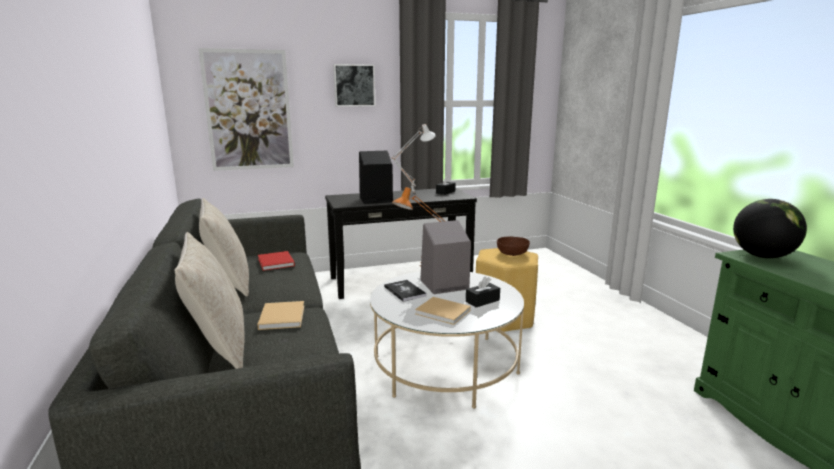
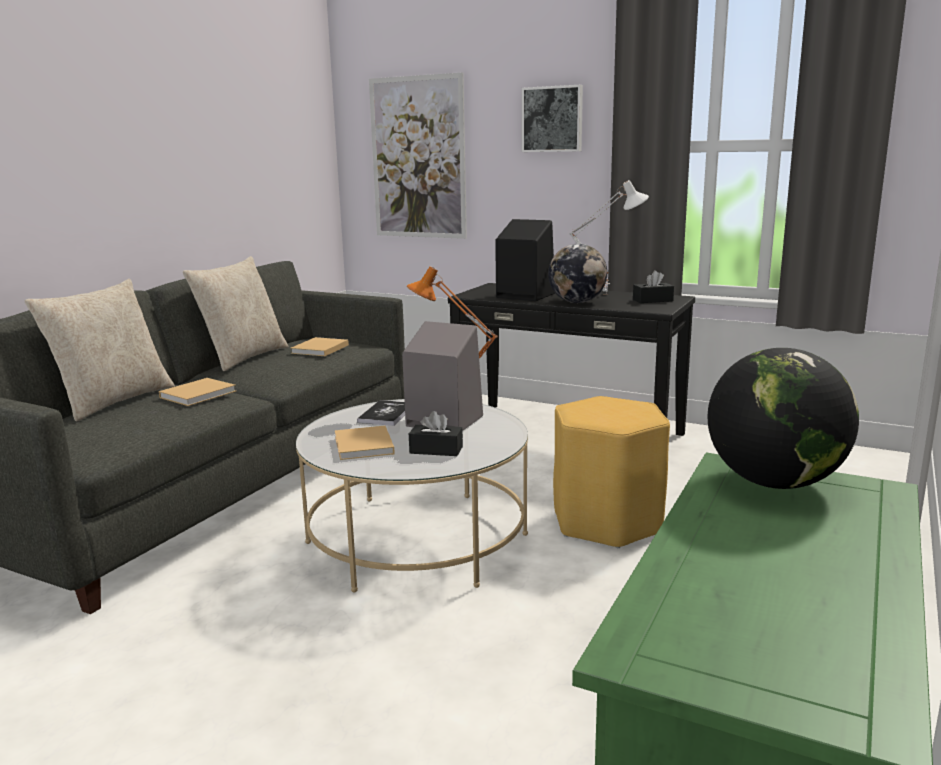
camera: 45 degrees right, 0 degrees up
red book [258,251,295,271] -> beige book [290,337,349,356]
brown bowl [497,236,530,256] -> none
none -> globe [548,244,607,303]

